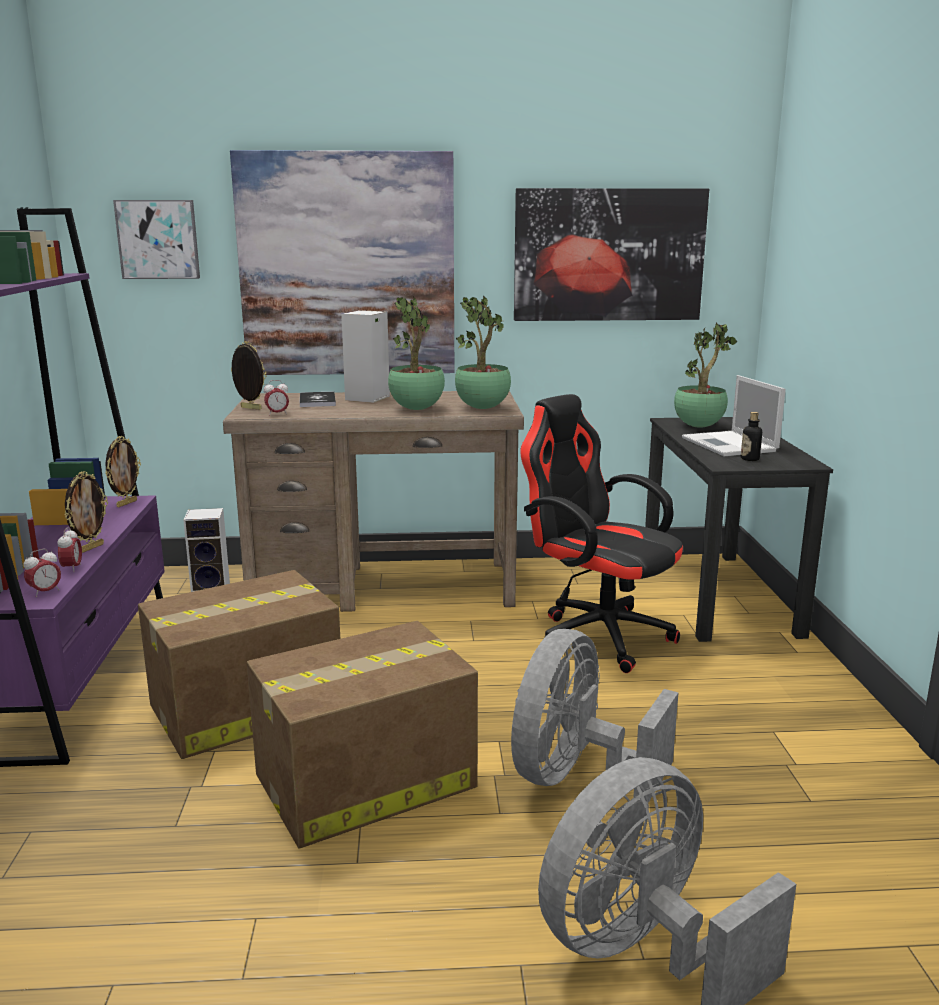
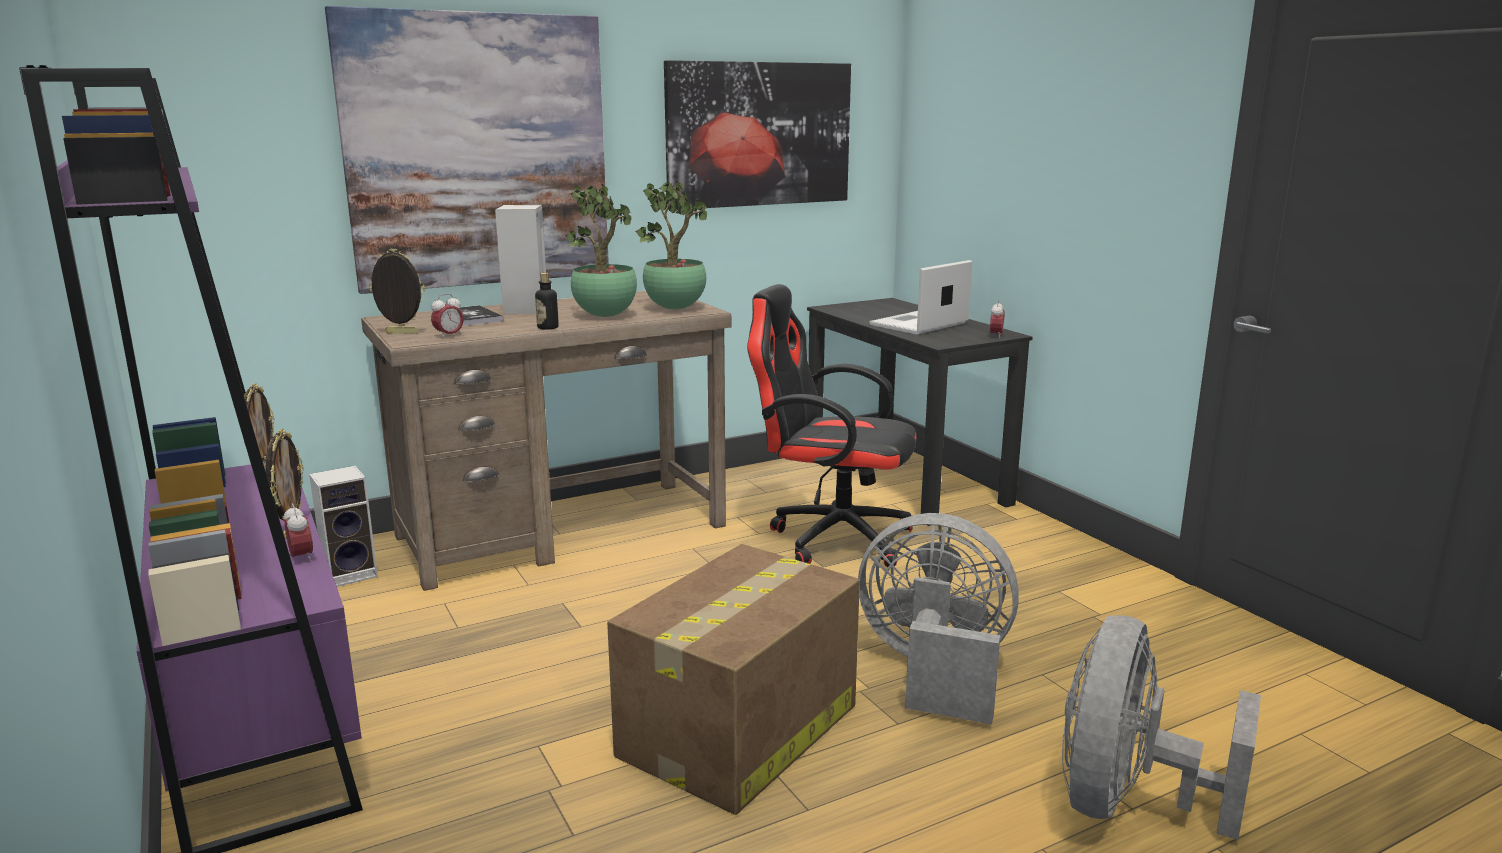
camera: 25 degrees left, 0 degrees up
alarm clock [23,549,61,597] -> alarm clock moved to [990,300,1005,338]
picture [113,200,200,279] -> none
cardboard box [138,570,340,759] -> none
grey fan [511,629,679,803] -> grey fan turned 105 degrees clockwise [858,513,1019,725]
potted plant [674,323,737,428] -> none
laptop [682,375,786,456] -> laptop turned 90 degrees clockwise [870,260,972,335]
bottle [741,412,762,461] -> bottle moved to [535,273,559,330]

